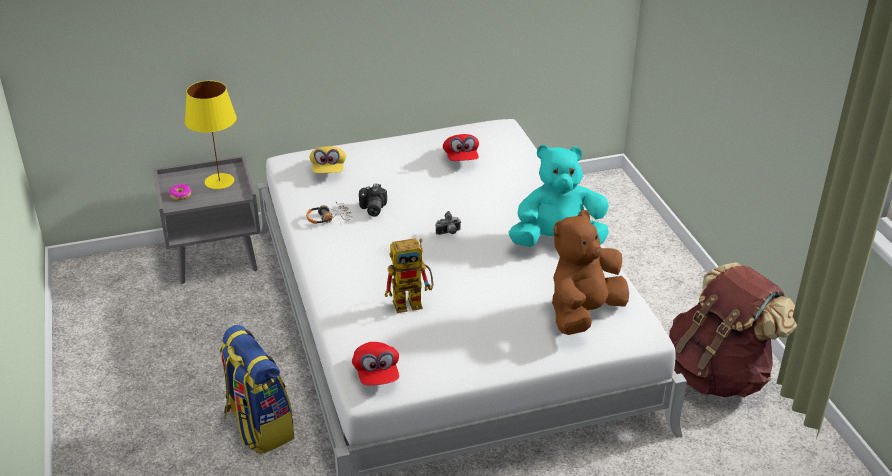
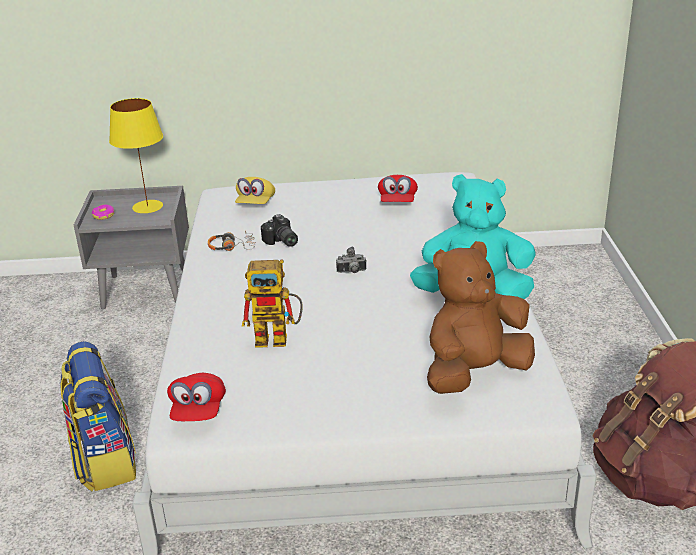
camera: 15 degrees right, 5 degrees down
camera [359,184,387,217] -> camera turned 45 degrees counterclockwise [261,214,298,247]

